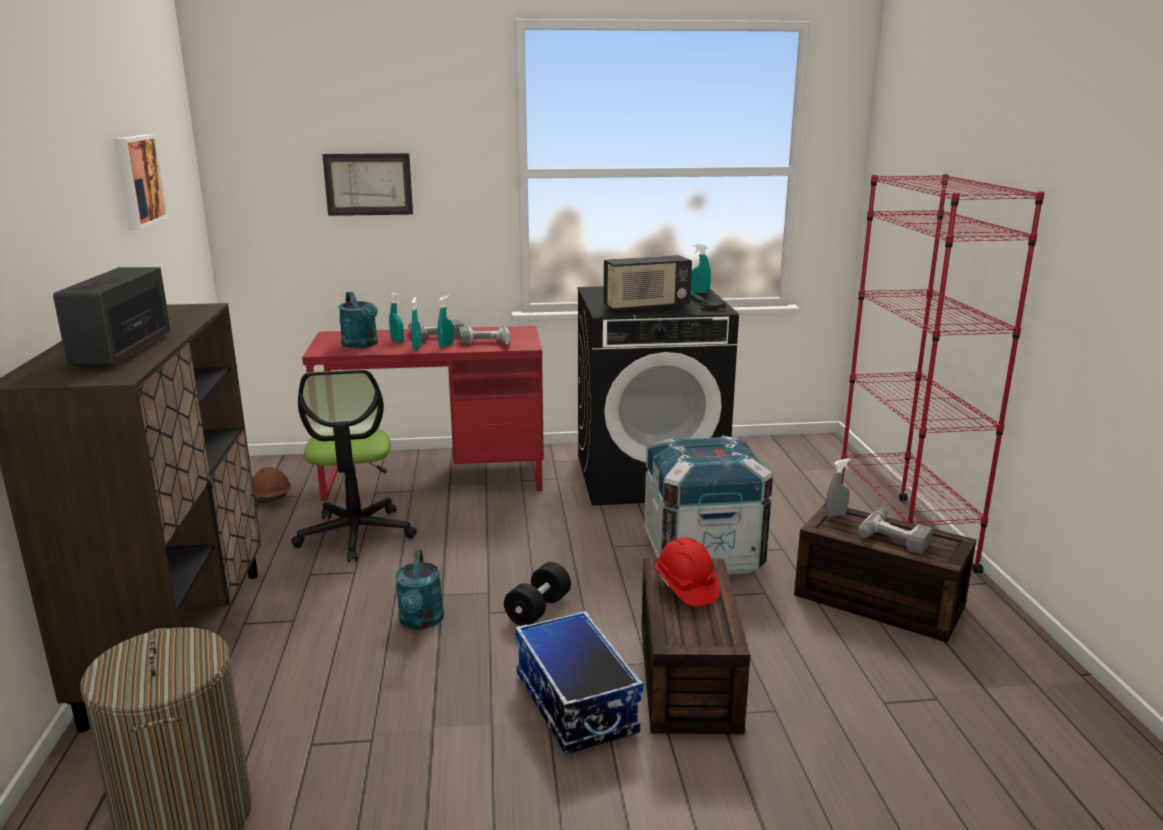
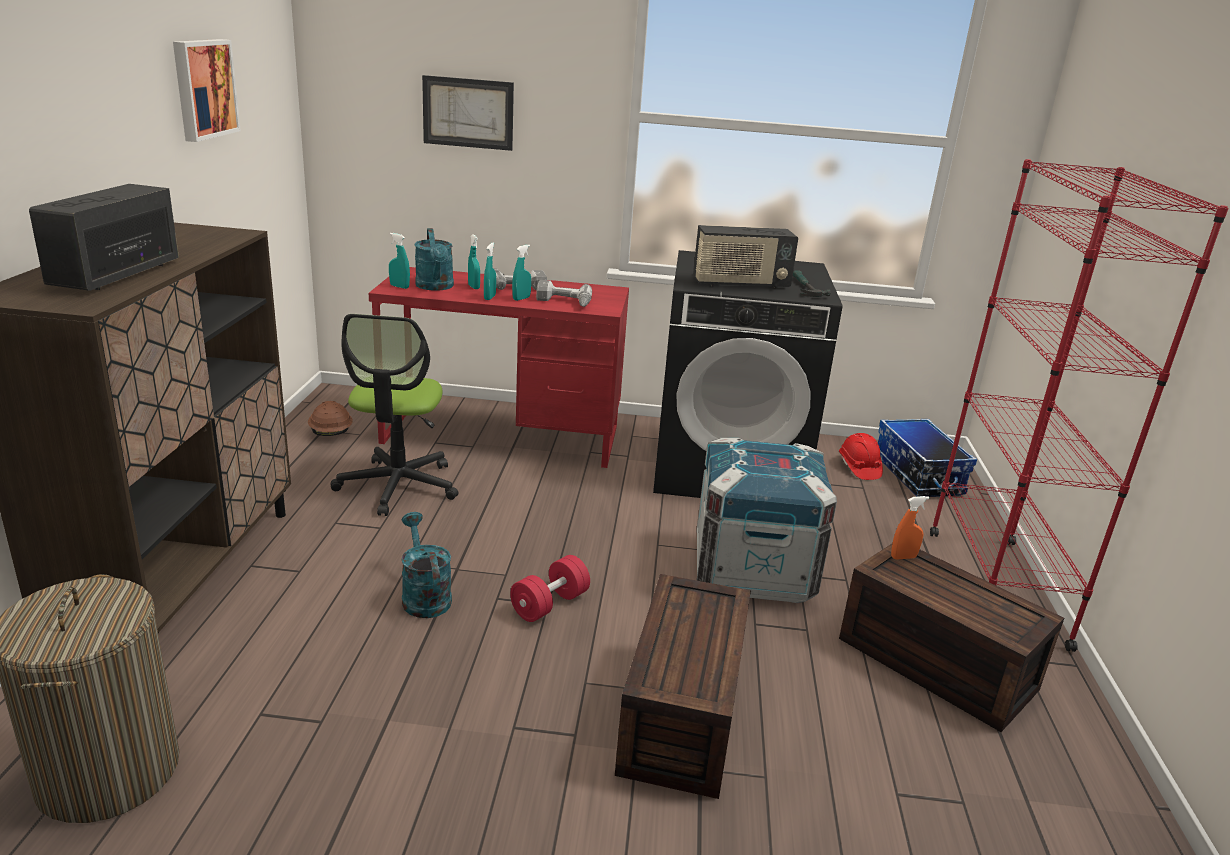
camera: 10 degrees right, 5 degrees up
turquoise watering can [395,550,444,630] -> turquoise watering can turned 150 degrees clockwise [401,512,452,618]
black dumbbell [504,562,571,626] -> red dumbbell [510,555,590,622]
storage box [515,611,643,754] -> storage box moved to [878,419,977,497]
red hard hat [655,537,720,606] -> red hard hat moved to [839,433,883,480]
turquoise spray bottle [691,244,711,293] -> turquoise spray bottle moved to [389,233,410,289]
grey spray bottle [826,458,851,517] -> orange spray bottle [891,496,929,560]
power drill [858,508,933,554] -> none

